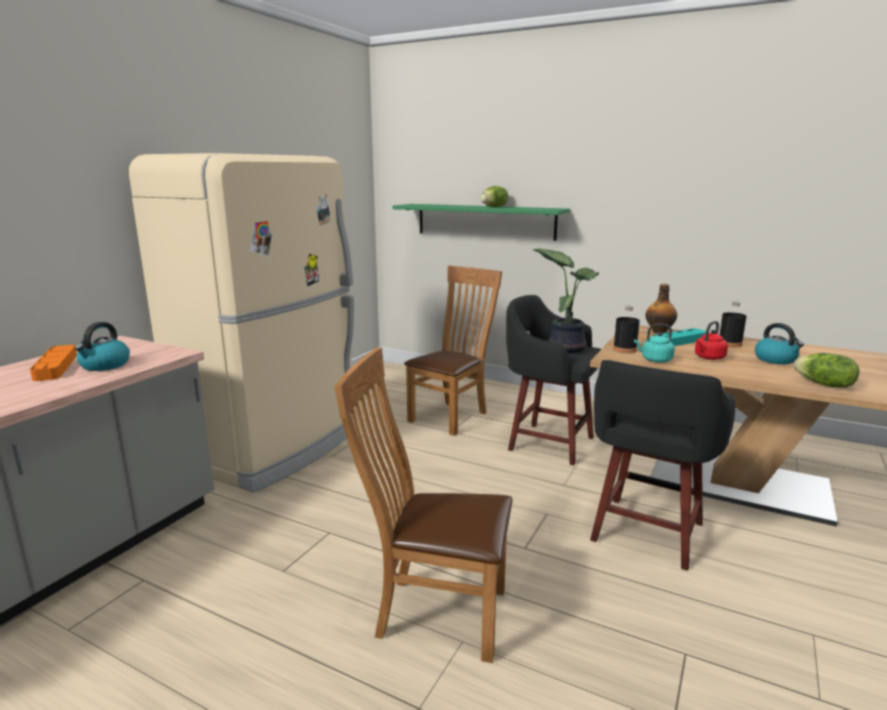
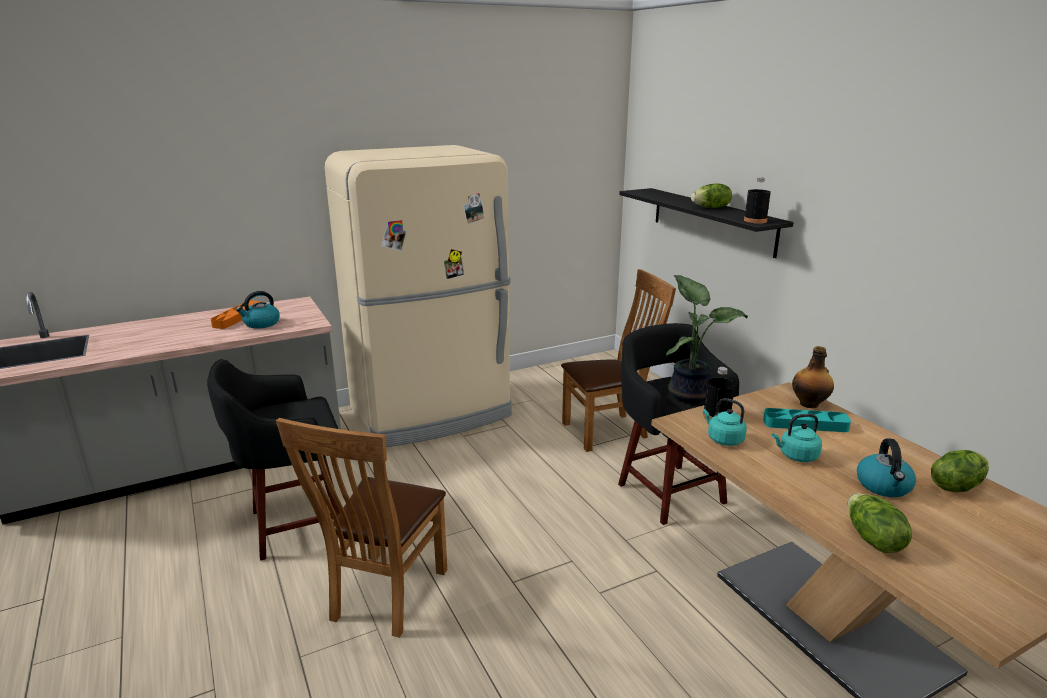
camera: 35 degrees right, 5 degrees up
brown chair [334,348,513,663] -> brown chair turned 120 degrees counterclockwise [276,418,447,638]
green shelf [392,204,570,241] -> black shelf [619,188,794,258]
black stool [590,360,735,571] -> black stool moved to [207,359,340,561]
red kettle [695,321,728,360] -> turquoise kettle [772,414,822,462]
black bottle [720,301,747,347] -> black bottle moved to [744,177,771,223]
none -> lettuce [931,450,989,493]

